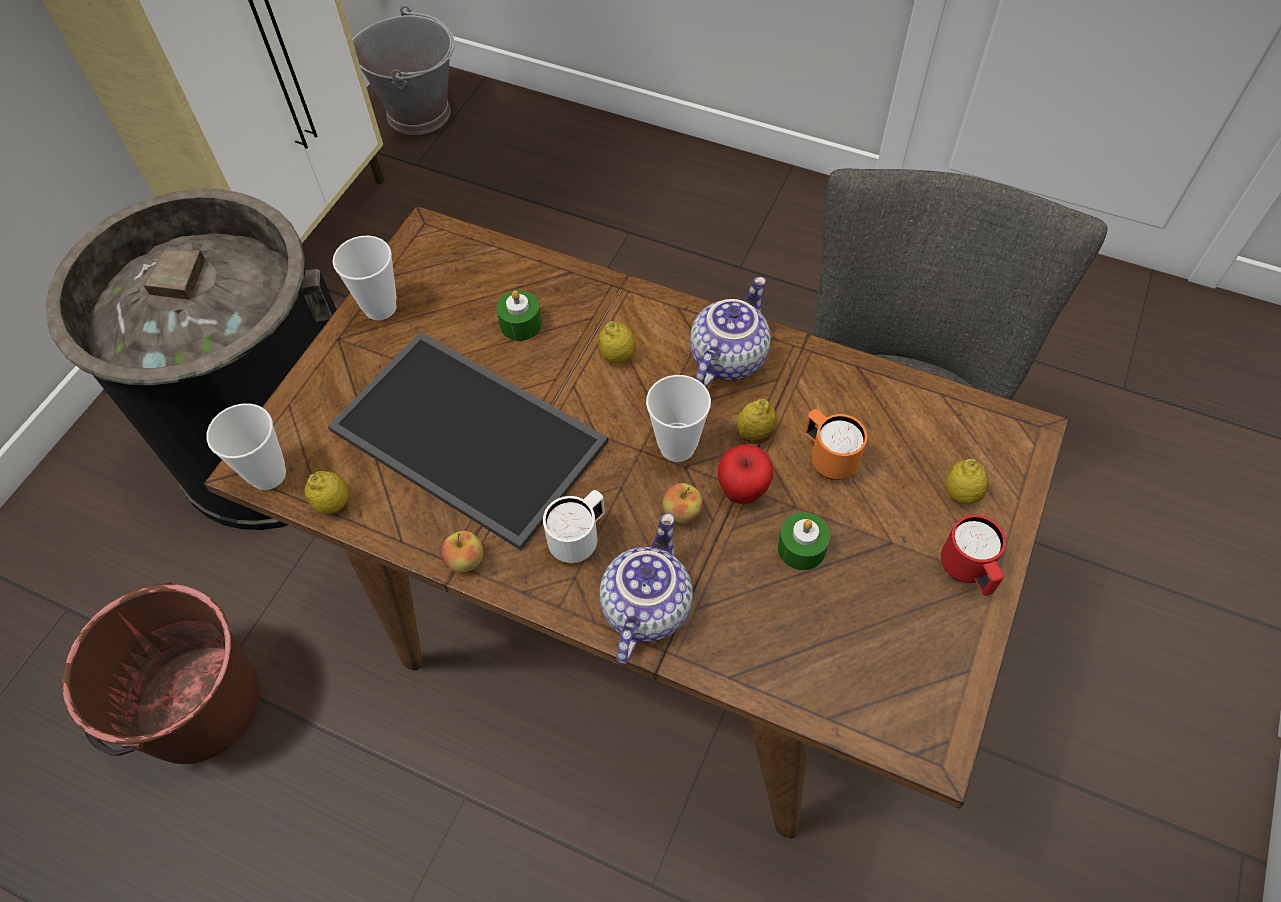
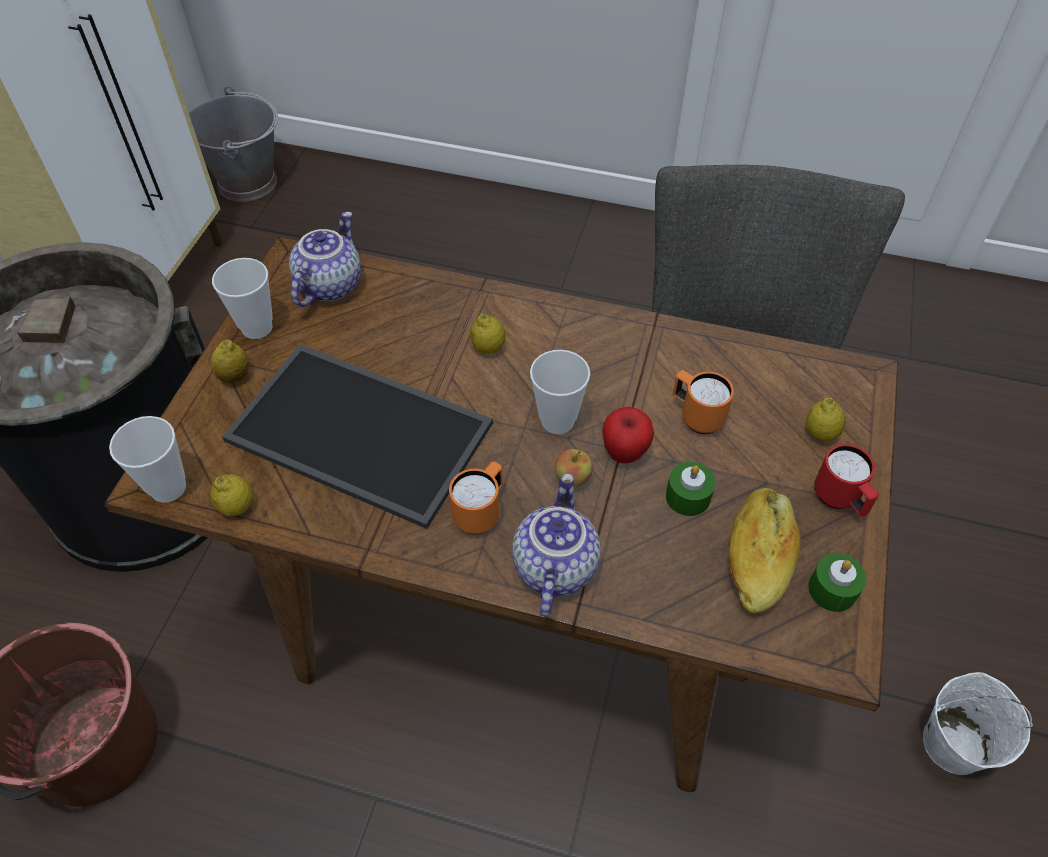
camera: 10 degrees left, 5 degrees down
apple [441,531,484,572] -> none
green candle [497,290,542,341] -> green candle moved to [808,553,866,612]
white mug [543,490,605,563] -> orange mug [449,462,503,535]
teapot [690,277,771,387] -> teapot moved to [289,211,361,307]
lemon [737,399,777,444] -> lemon moved to [211,339,249,383]
none -> bread [729,488,800,613]
none -> white bucket [923,672,1033,775]

